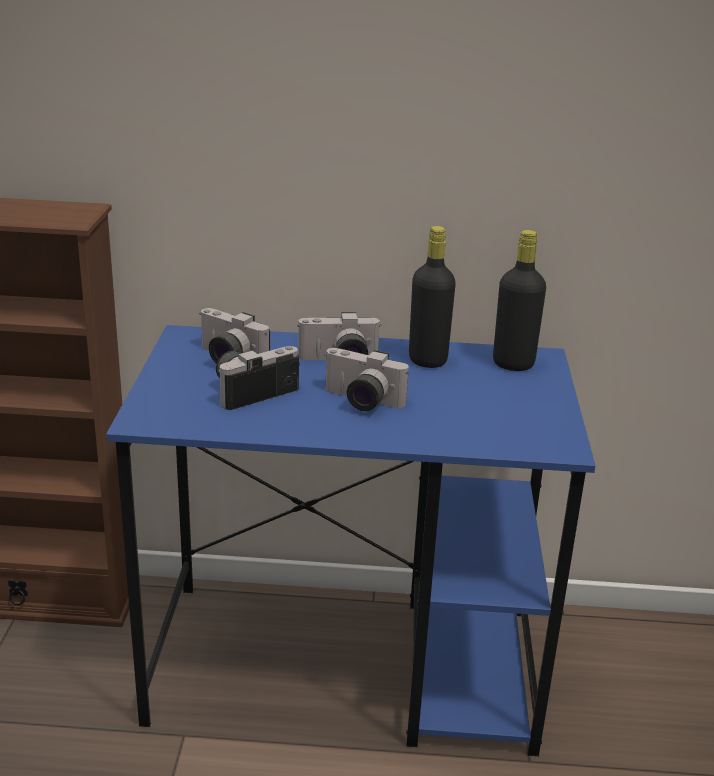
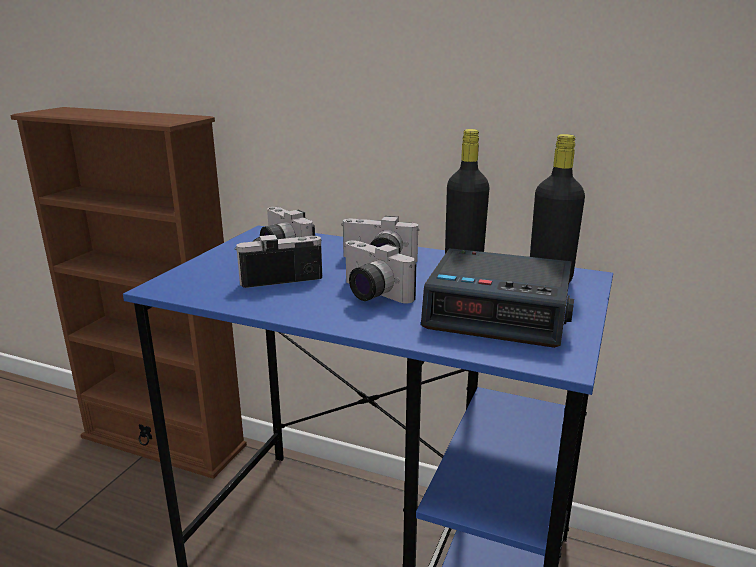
camera: 20 degrees right, 5 degrees down
none -> alarm clock [421,248,574,348]

